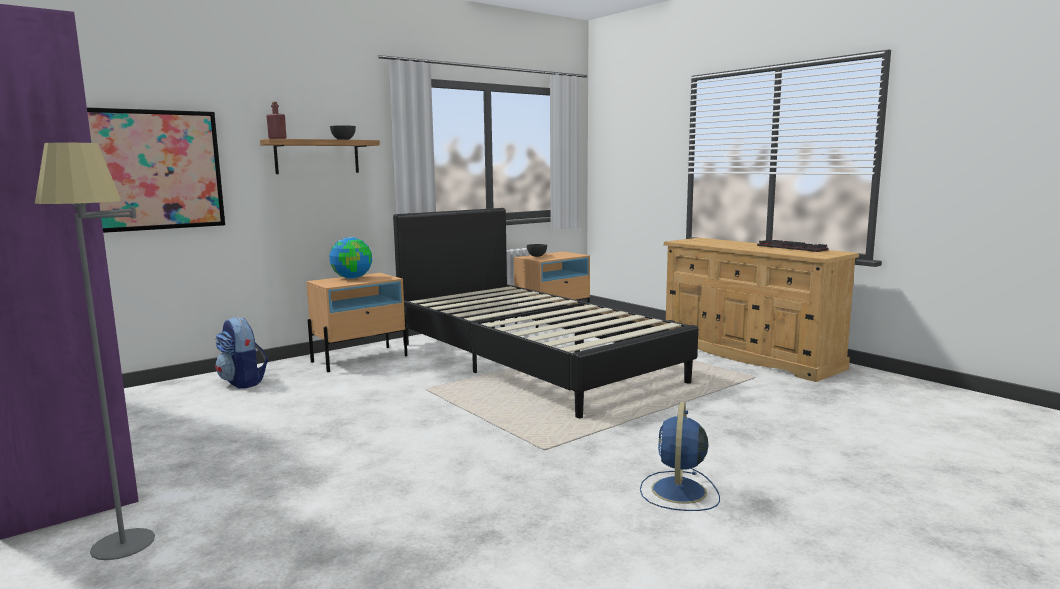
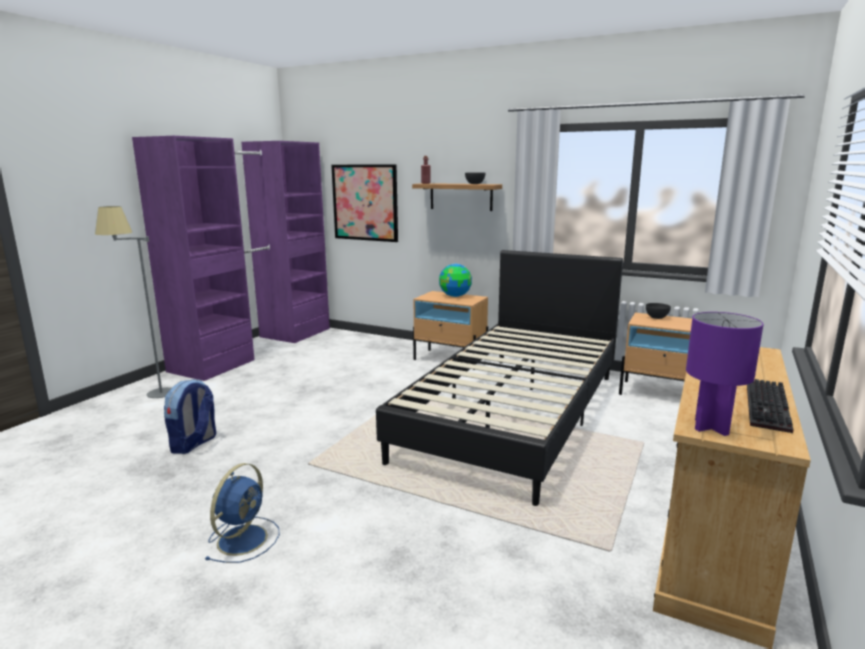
camera: 65 degrees right, 5 degrees up
backpack [215,317,268,389] -> backpack moved to [164,379,216,454]
blue fan [640,402,720,511] -> blue fan turned 120 degrees clockwise [204,463,280,563]
none -> purple table lamp [686,312,763,436]

